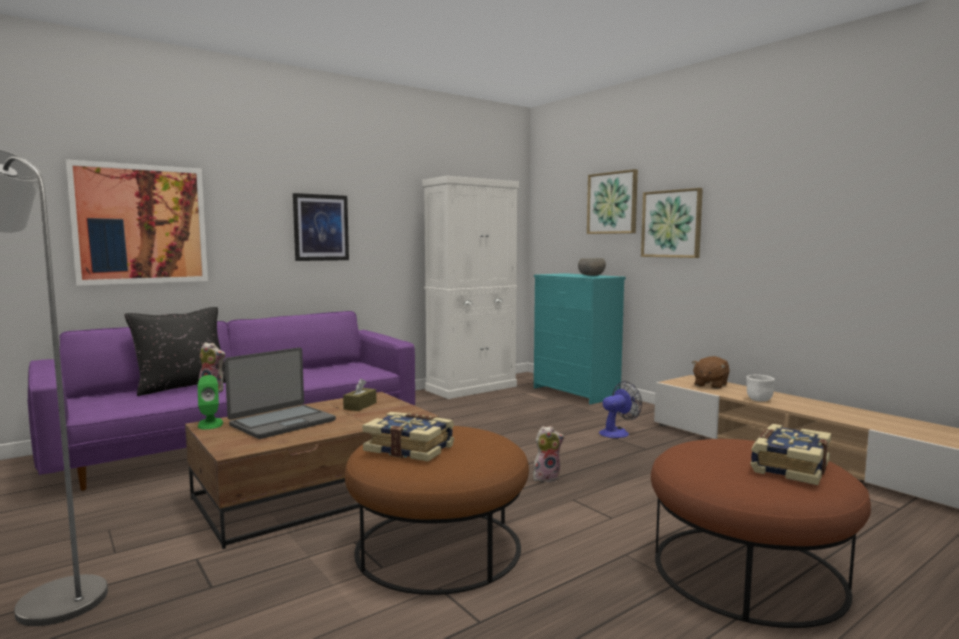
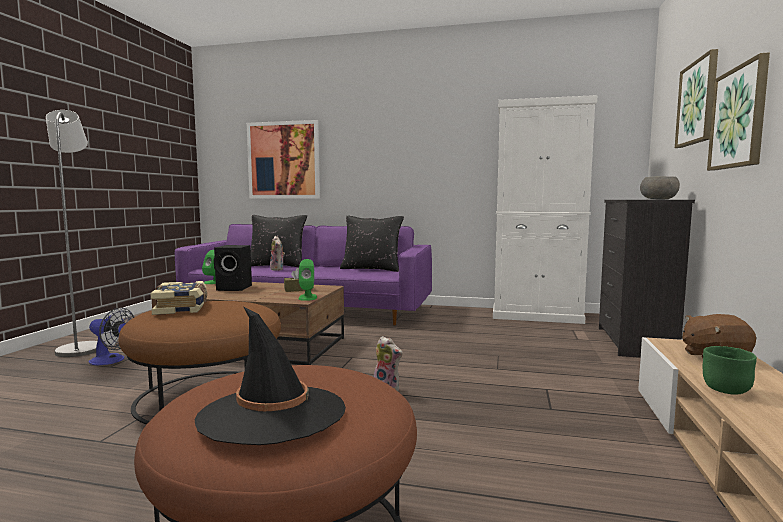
camera: 50 degrees right, 0 degrees up
laptop [224,347,336,439] -> black speaker [214,245,252,291]
picture [293,193,349,261] -> none
turquoise dresser [534,273,626,404] -> black dresser [599,200,695,358]
fan [599,381,642,438] -> fan moved to [89,307,134,365]
white bowl [746,374,775,402] -> green bowl [702,346,757,395]
book [750,424,831,485] -> black hat [194,307,346,445]
none -> green speaker [298,259,317,301]
none -> black pillow [340,216,404,272]

